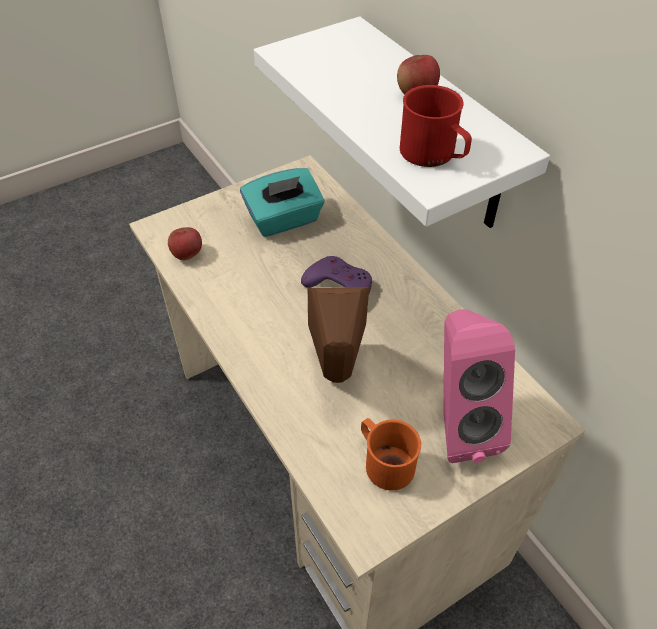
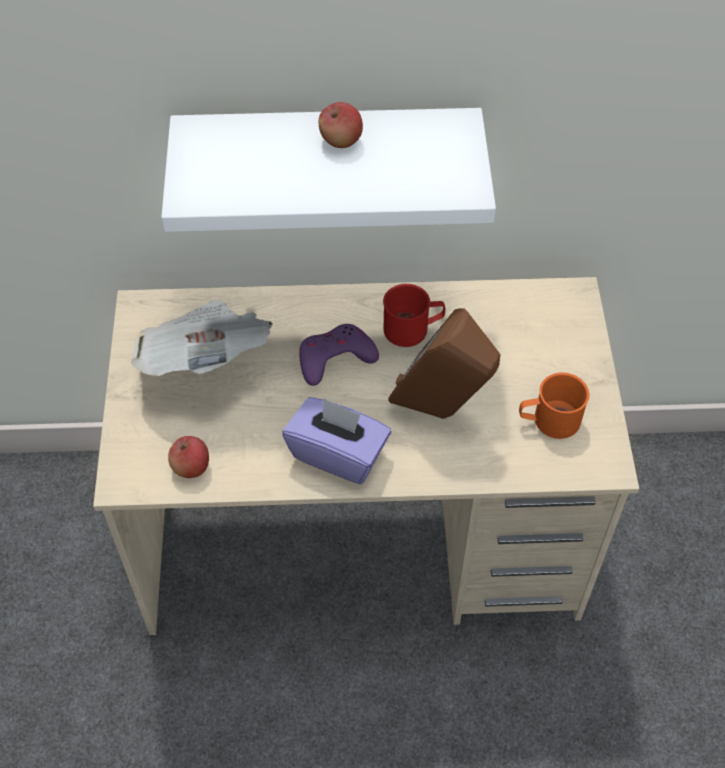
camera: 60 degrees left, 5 degrees up
turquoise tissue box [240,168,325,237] -> newspaper [131,300,273,376]
red mug [400,85,472,167] -> red mug moved to [383,284,445,347]
pink speaker [444,309,515,463] -> none
none -> purple tissue box [282,397,391,484]

